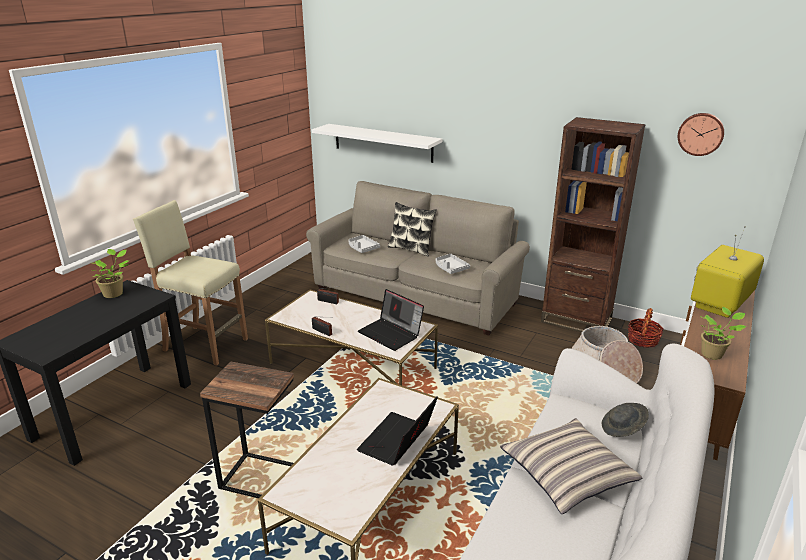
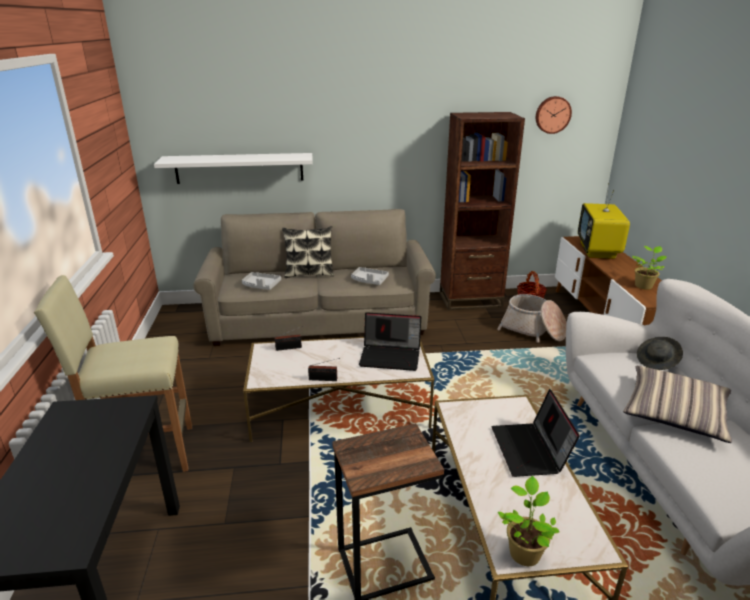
camera: 35 degrees left, 0 degrees up
potted plant [91,249,128,298] -> potted plant moved to [498,476,560,566]

